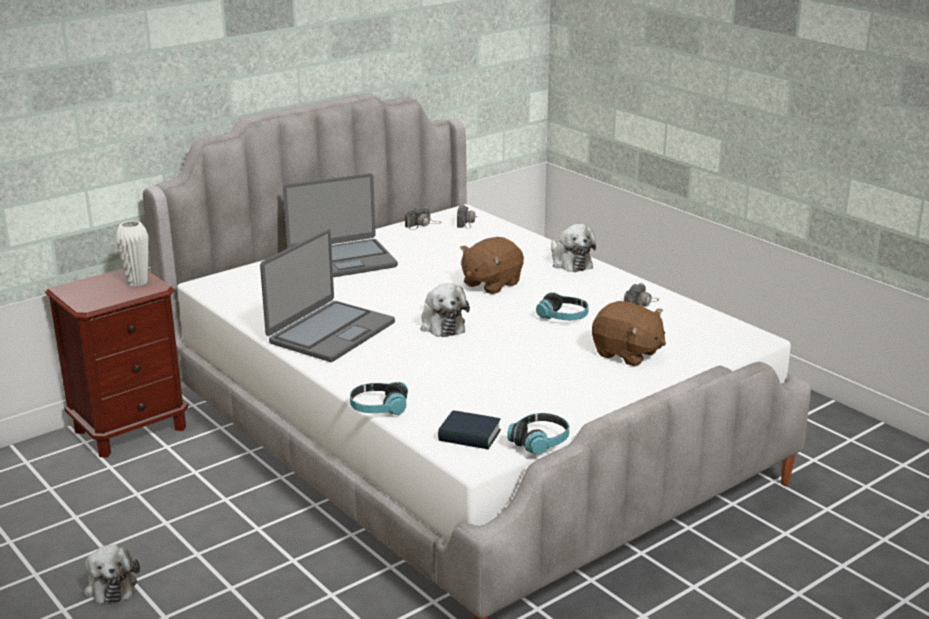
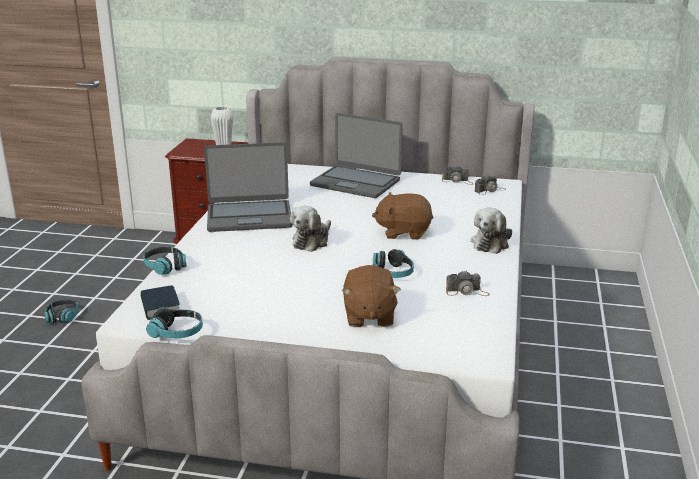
camera: 50 degrees right, 0 degrees up
plush toy [84,545,140,605] -> headphones [44,299,78,323]

